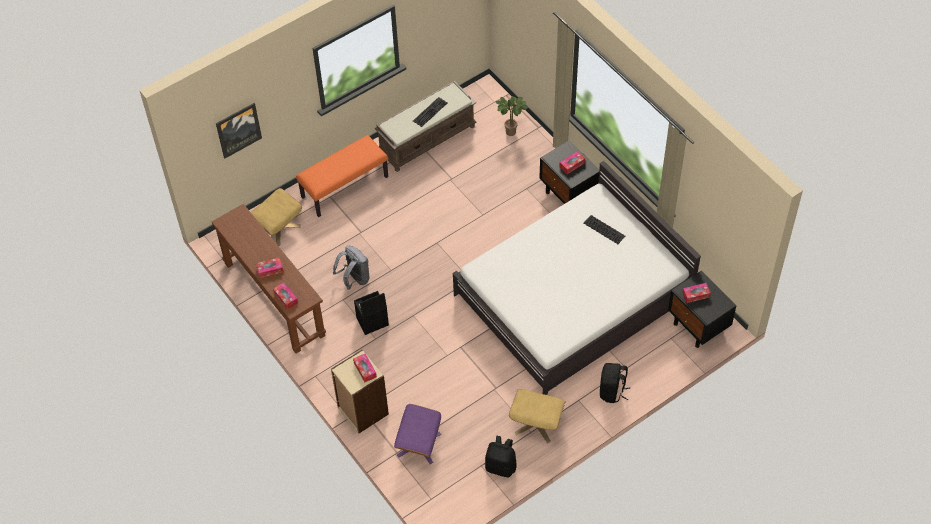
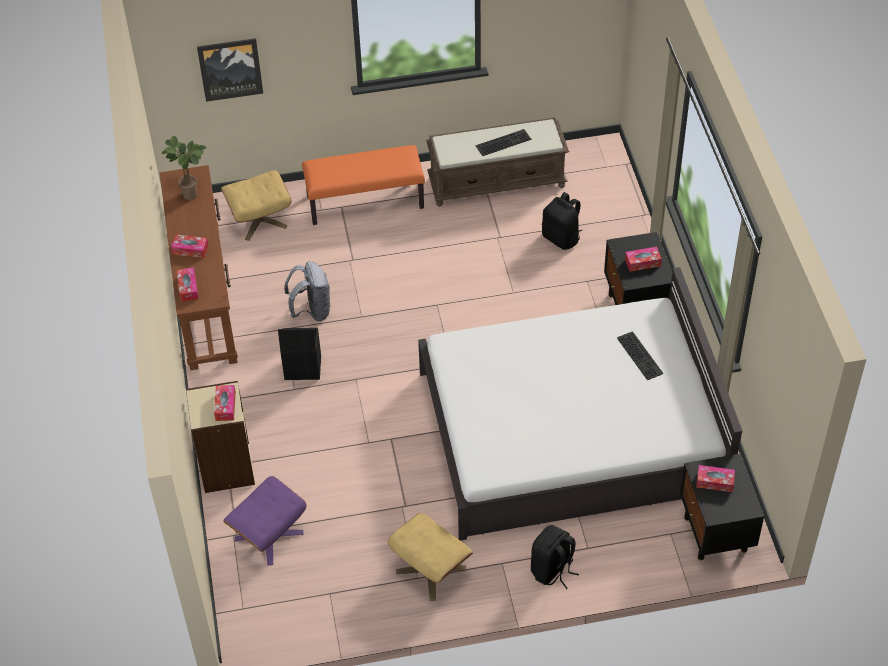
camera: 25 degrees right, 5 degrees down
black backpack [485,436,516,477] -> black backpack moved to [542,192,582,250]
potted plant [495,96,528,136] -> potted plant moved to [162,136,206,200]

